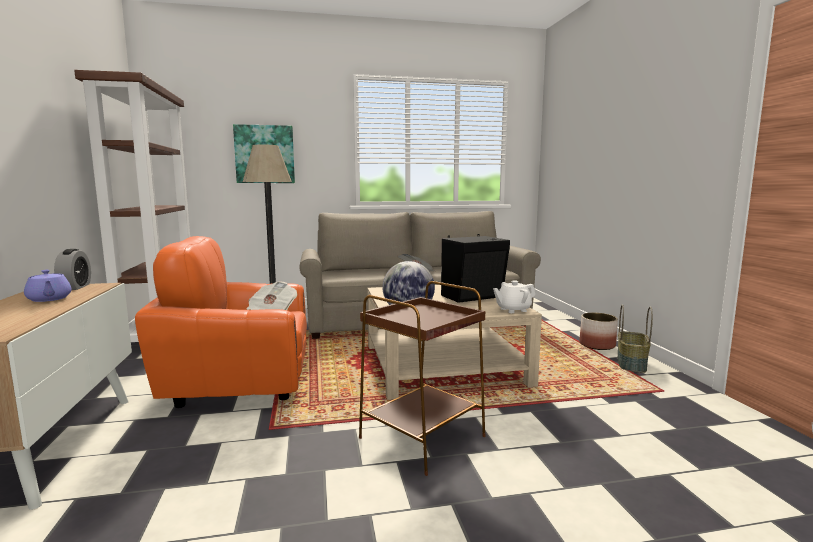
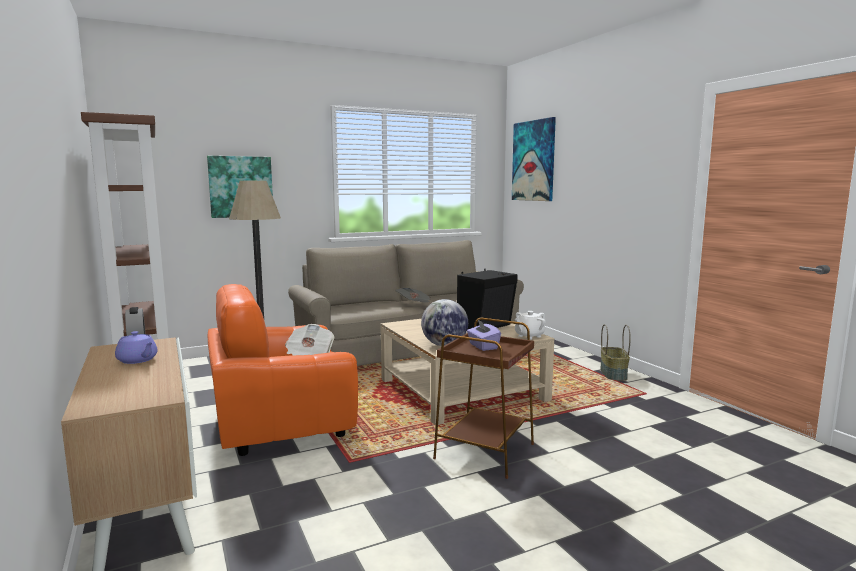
camera: 15 degrees left, 0 degrees up
planter [580,313,618,350] -> none
none -> purple tissue box [467,320,501,351]
none -> picture [512,117,556,201]

